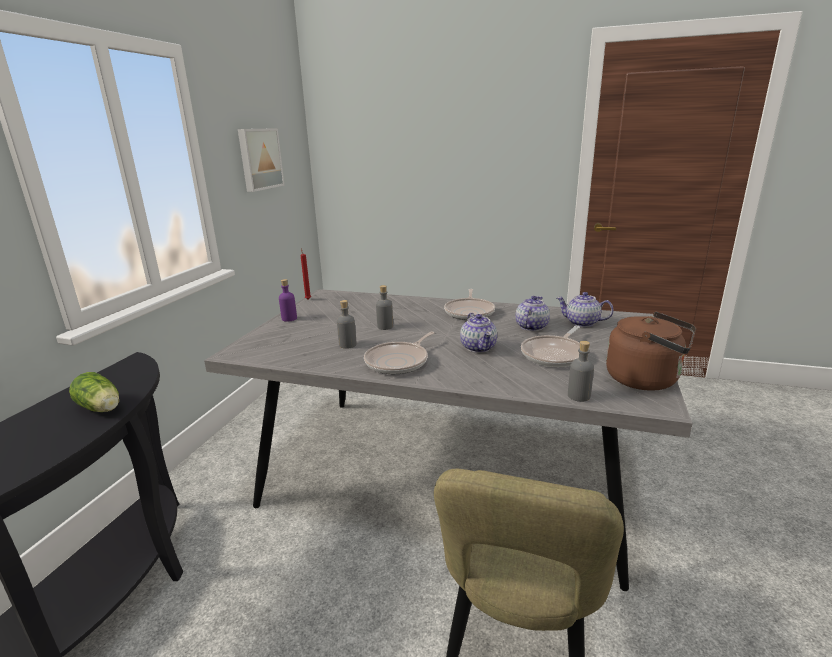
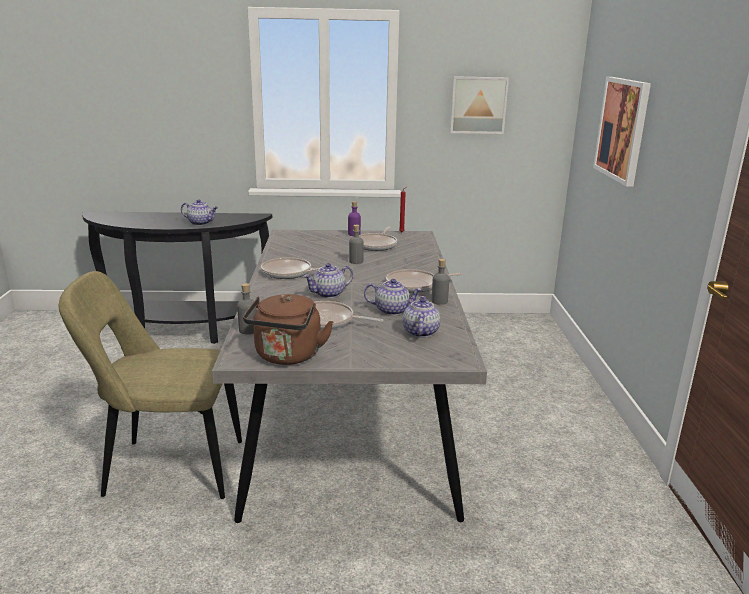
camera: 70 degrees right, 0 degrees up
lettuce [69,372,119,412] -> teapot [181,199,218,225]
grey bottle [337,300,357,349] -> grey bottle moved to [432,259,449,305]
none -> frying pan [359,227,397,251]
none -> picture [593,77,651,186]

